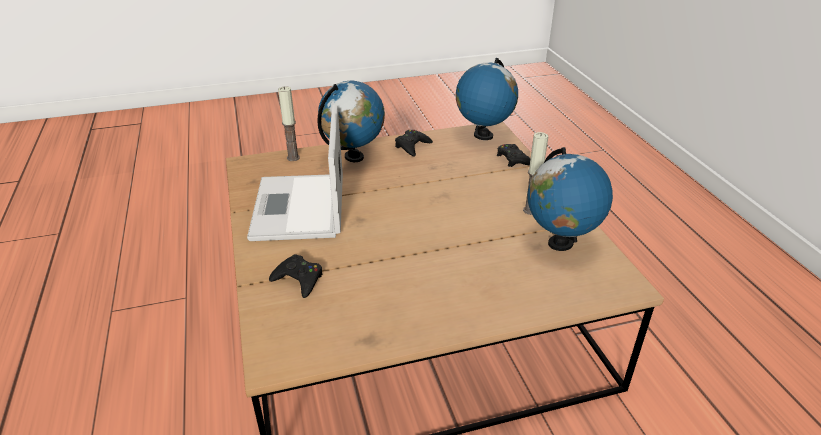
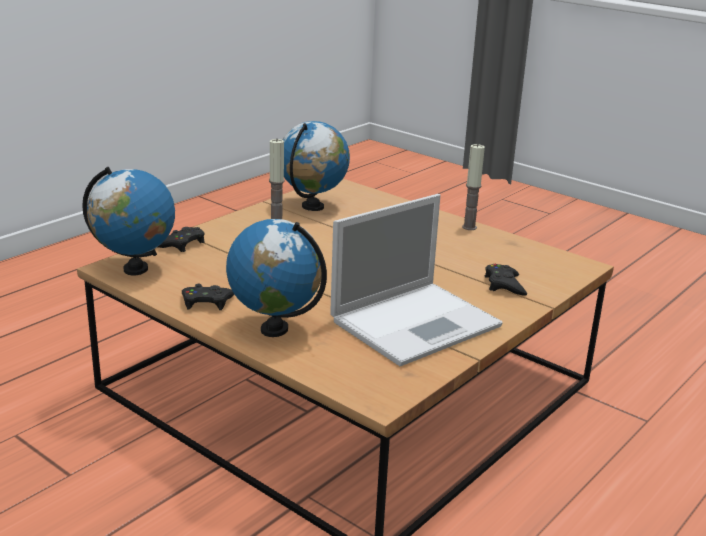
camera: 125 degrees left, 10 degrees down
candle [278,86,300,161] -> candle moved to [462,144,485,230]

